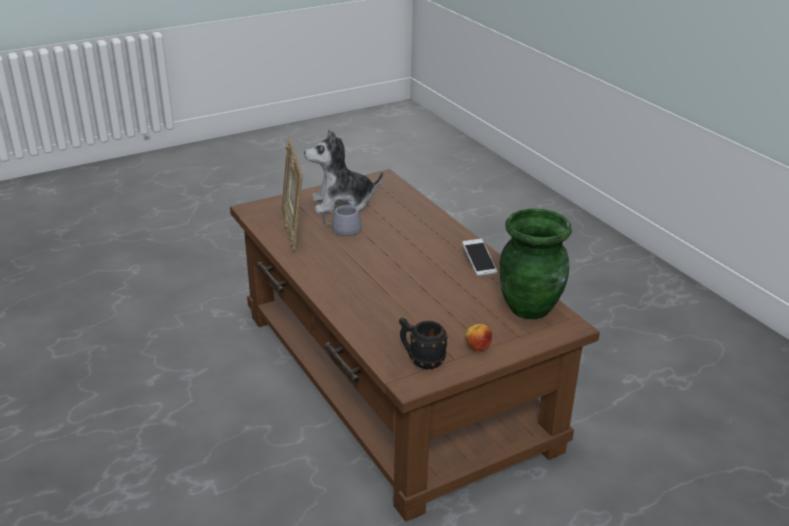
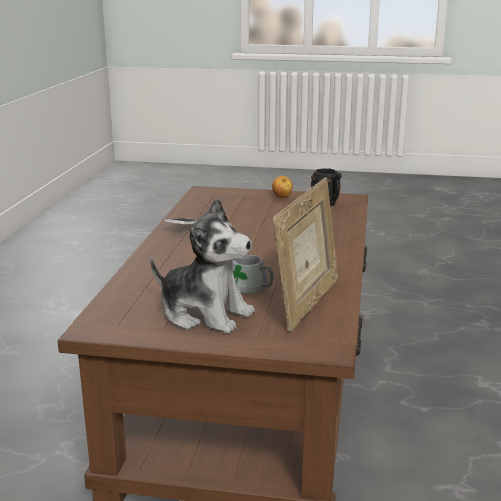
camera: 140 degrees left, 10 degrees down
green vase [499,208,572,319] -> none

